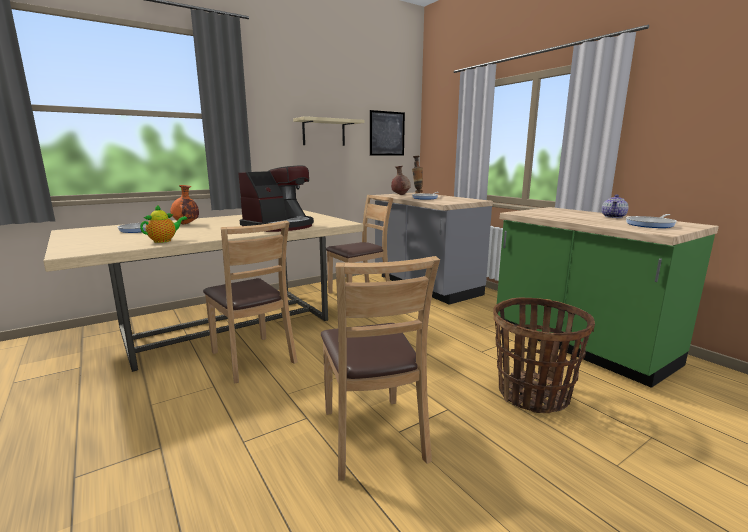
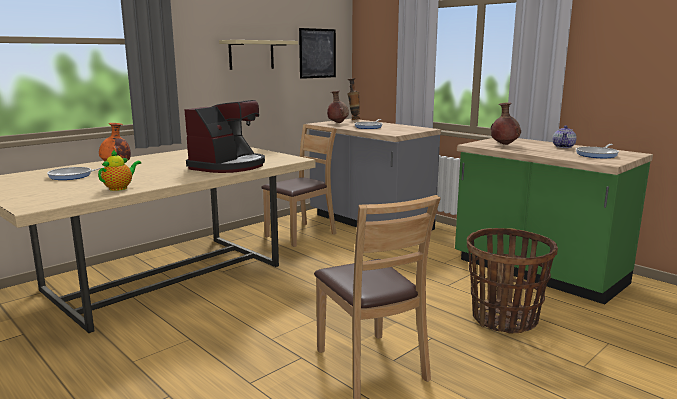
camera: 10 degrees left, 0 degrees up
brown chair [203,221,297,383] -> none
none -> brown vase [491,102,521,145]

